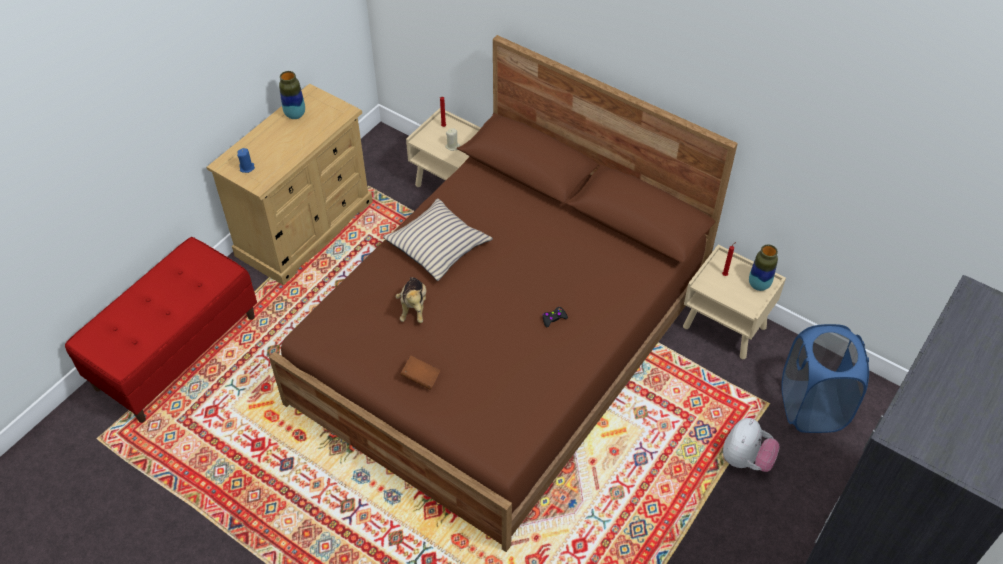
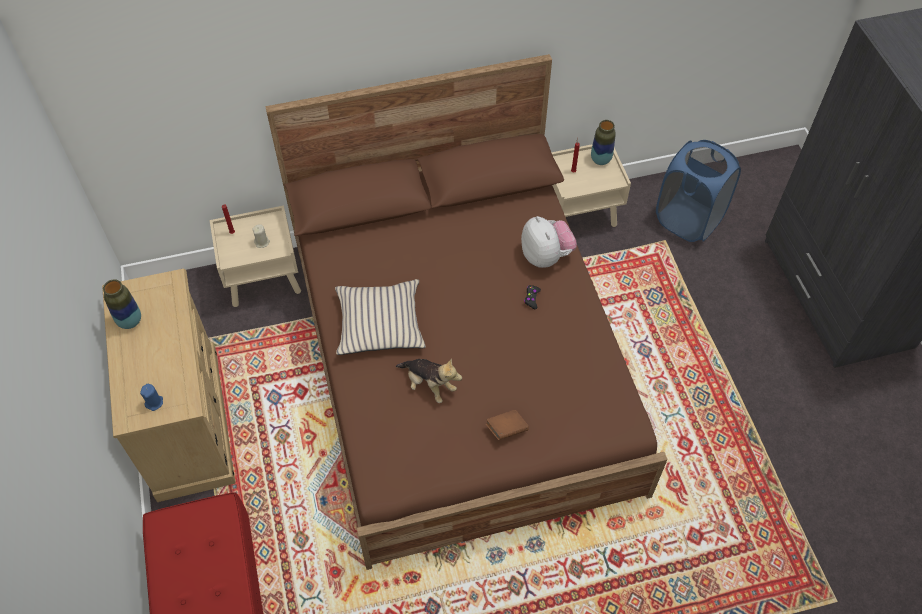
camera: 50 degrees left, 5 degrees up
plush toy [723,418,780,472] -> plush toy moved to [521,216,577,268]

